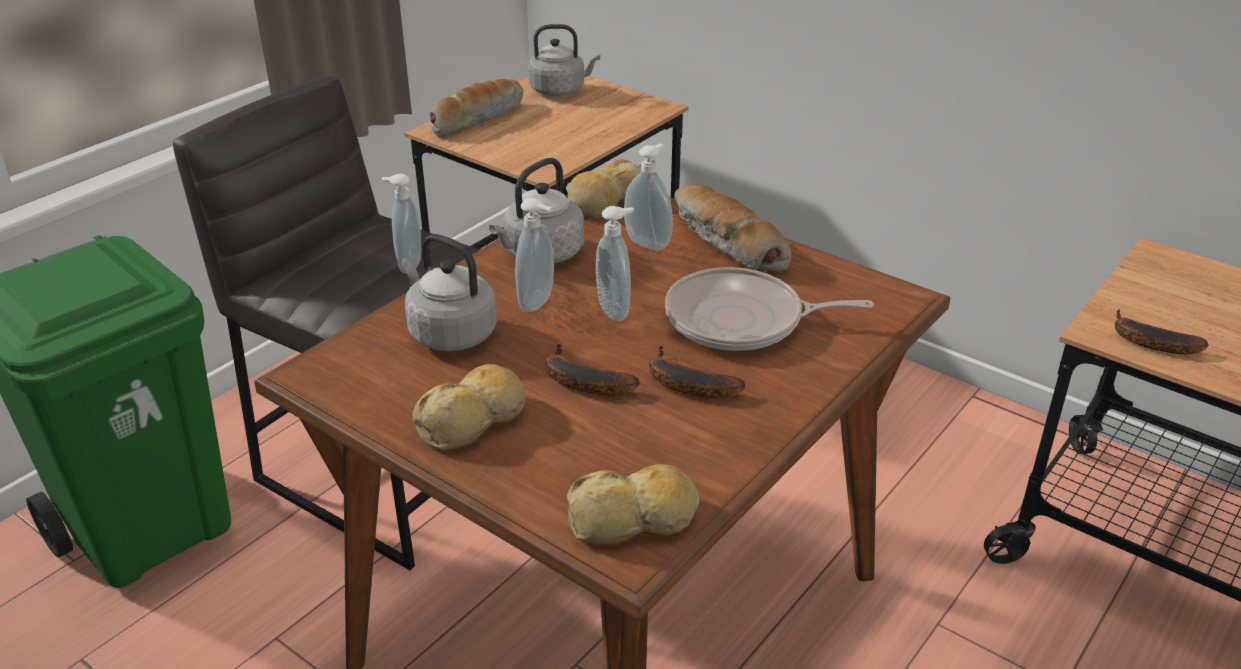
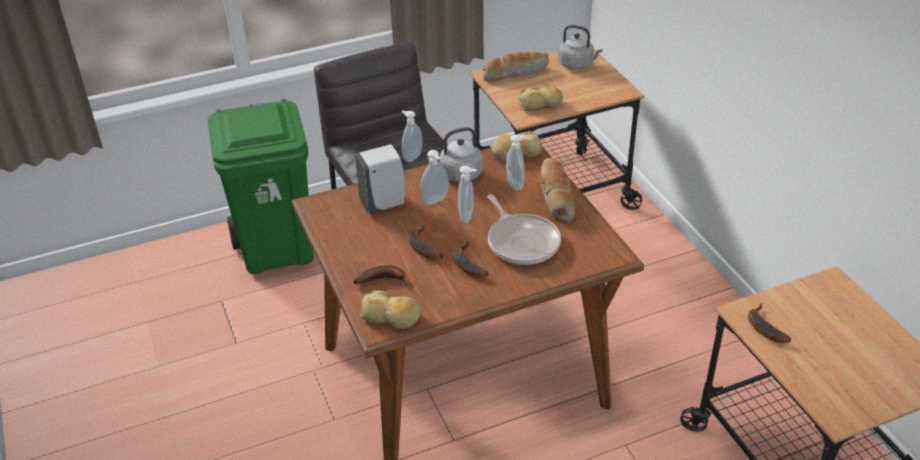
camera: 30 degrees right, 5 degrees up
grey kettle [401,234,497,352] -> white soap dispenser [355,144,405,214]
bread [412,364,525,450] -> bread moved to [519,86,563,112]
frying pan [665,267,874,351] -> frying pan turned 150 degrees counterclockwise [487,194,561,265]
none -> banana [353,265,408,287]

